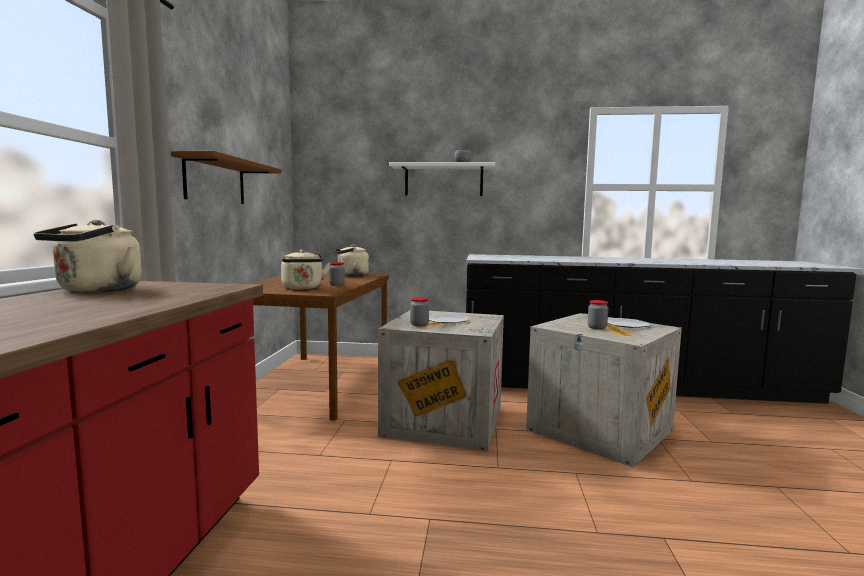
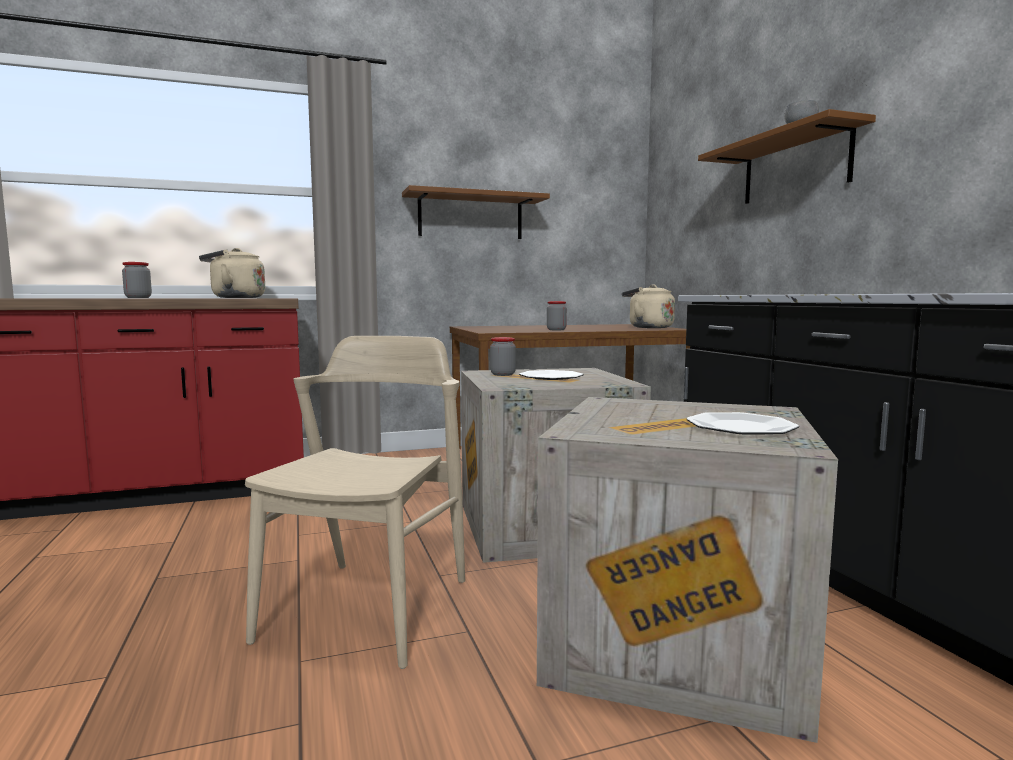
camera: 65 degrees right, 0 degrees up
beige kettle [281,250,331,290] -> none
white shelf [389,162,495,196] -> brown shelf [698,109,876,204]
jar [588,300,608,330] -> jar moved to [122,262,152,298]
none -> beige chair [245,336,465,669]

